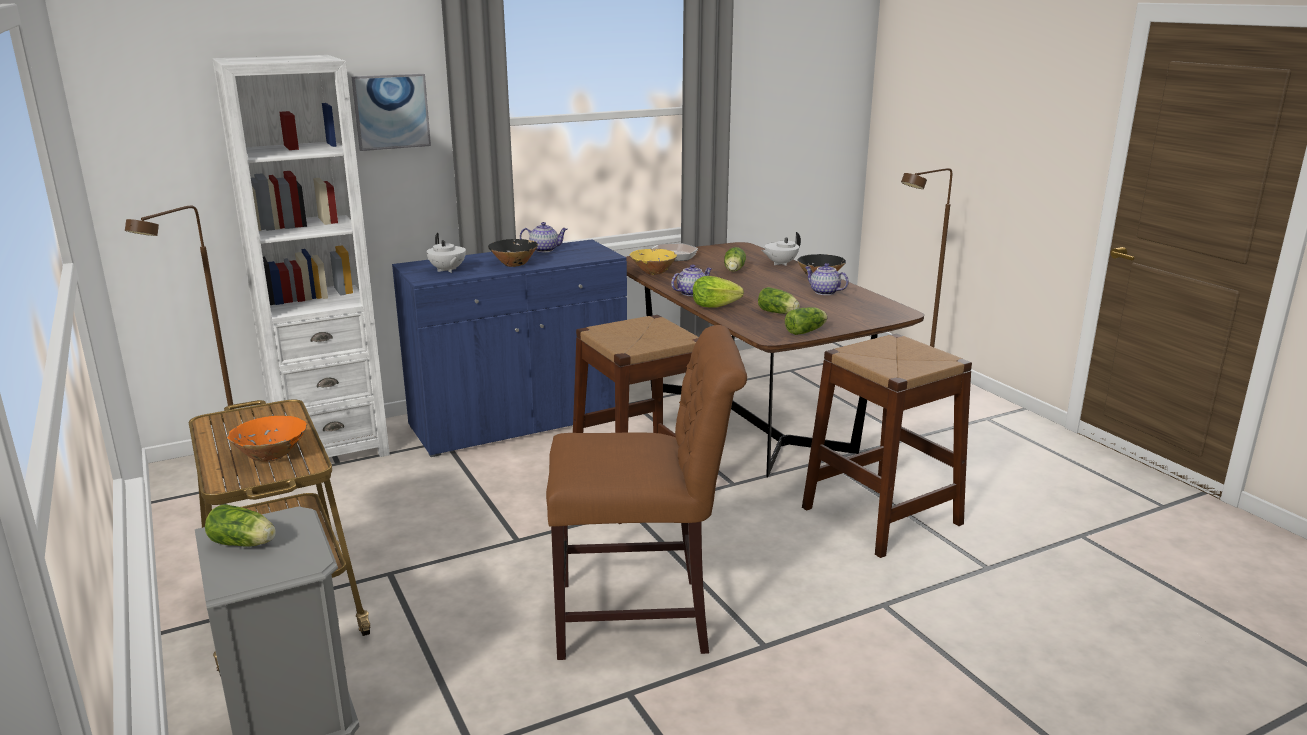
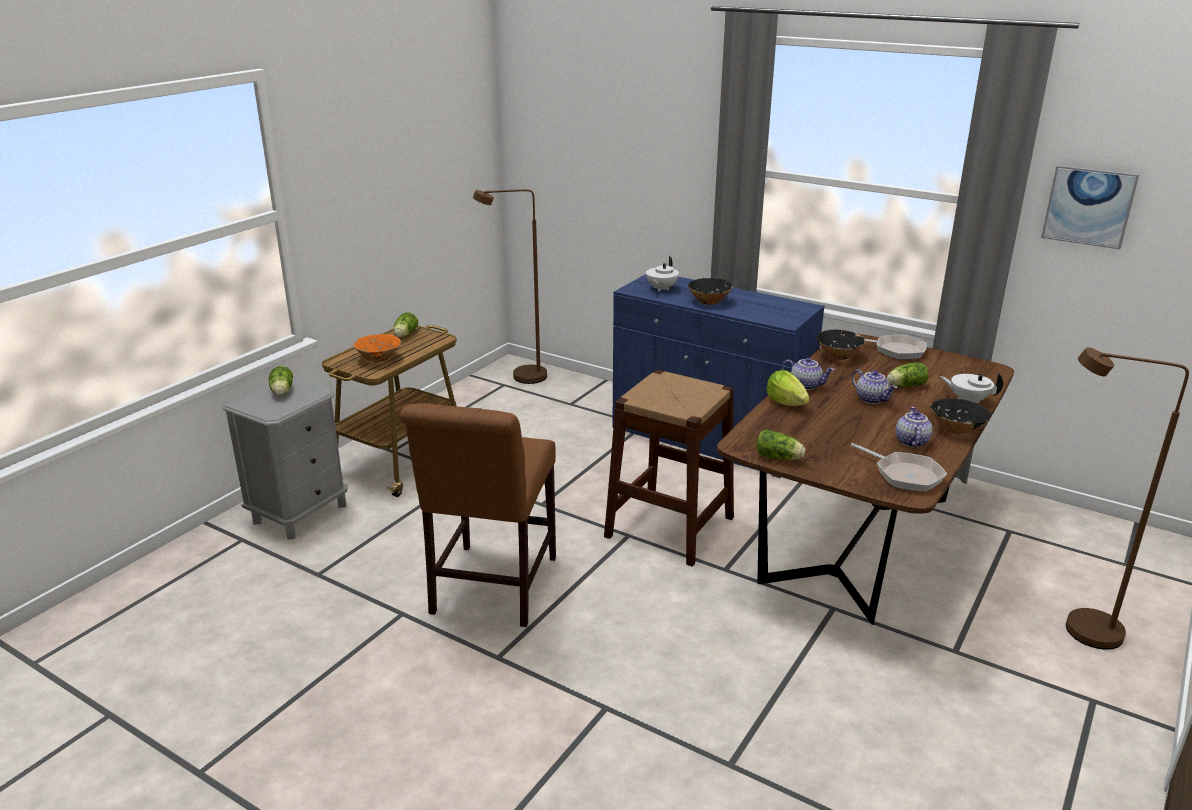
camera: 60 degrees right, 5 degrees up
white bookcase [212,55,390,474] -> none
picture [352,74,431,151] -> picture moved to [1041,165,1139,249]
teapot [520,222,567,252] -> teapot moved to [851,369,897,404]
brown chair [546,325,747,660] -> brown chair turned 45 degrees clockwise [400,403,556,627]
yellow bowl [630,249,677,275] -> black bowl [816,330,865,360]
lettuce [758,287,800,314] -> lettuce moved to [393,312,418,338]
brown stool [802,333,972,558] -> none
none -> frying pan [851,443,947,492]

